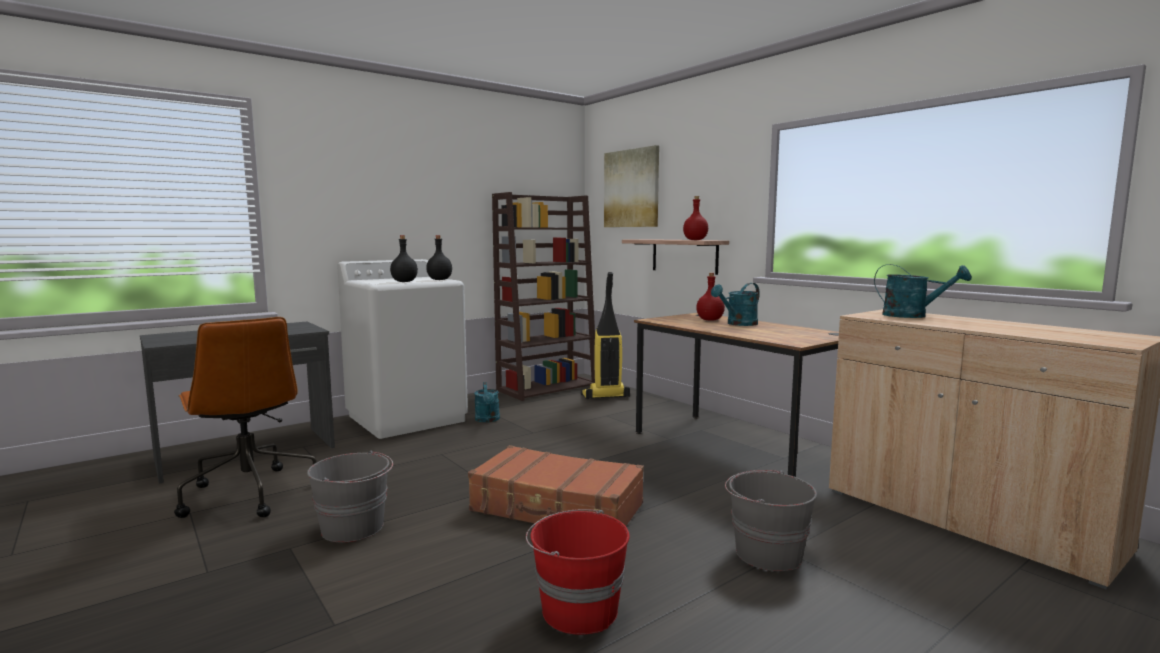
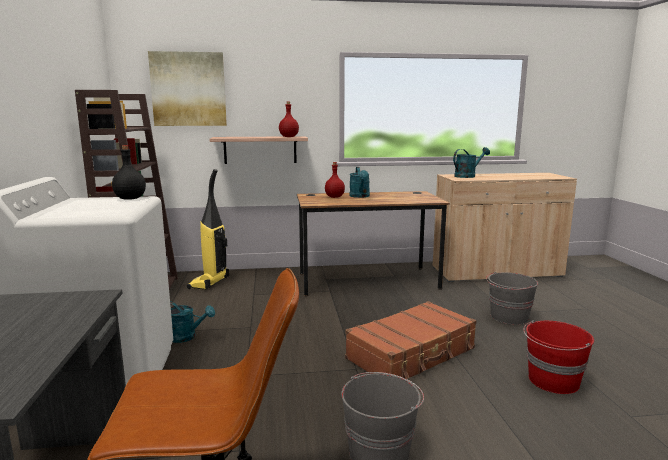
camera: 60 degrees left, 5 degrees up
black bottle [390,235,418,282] -> none

